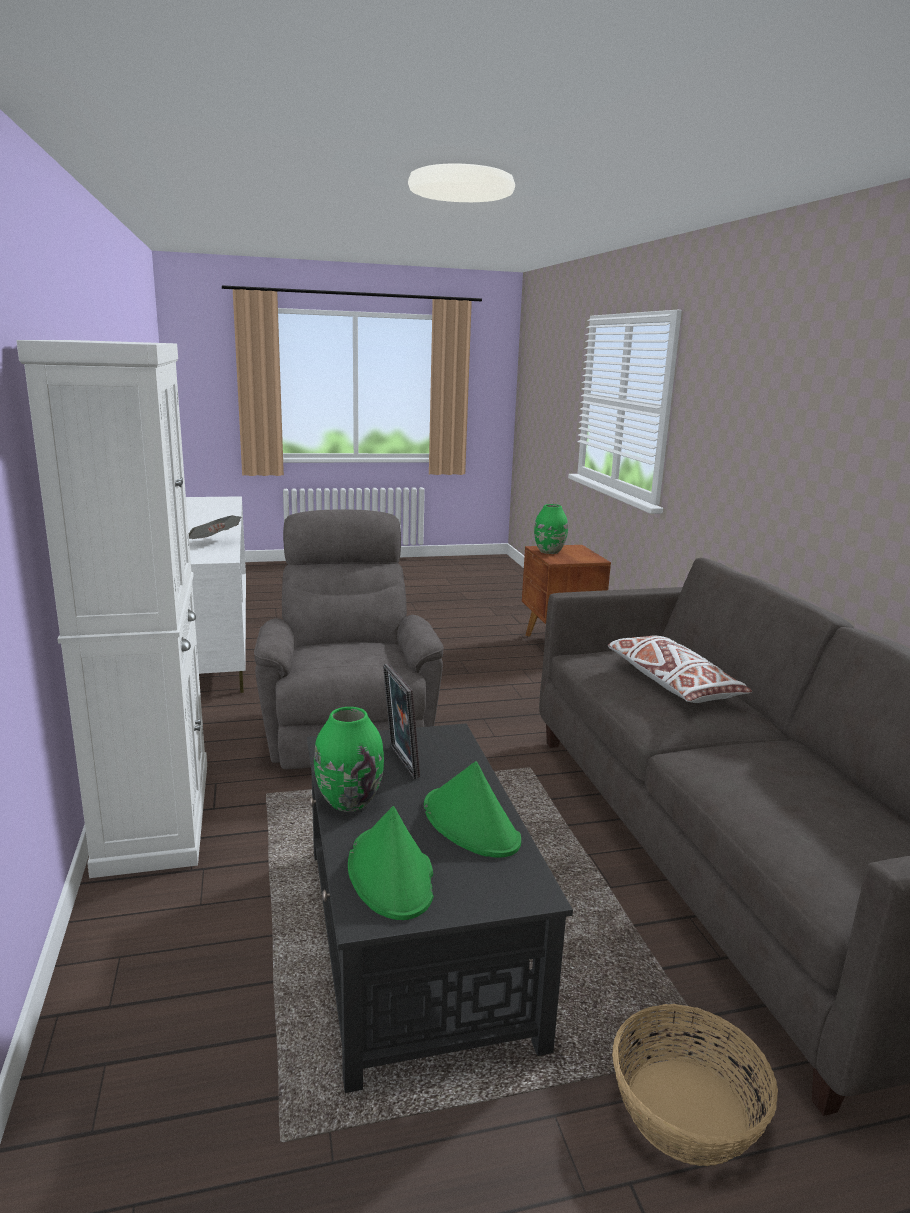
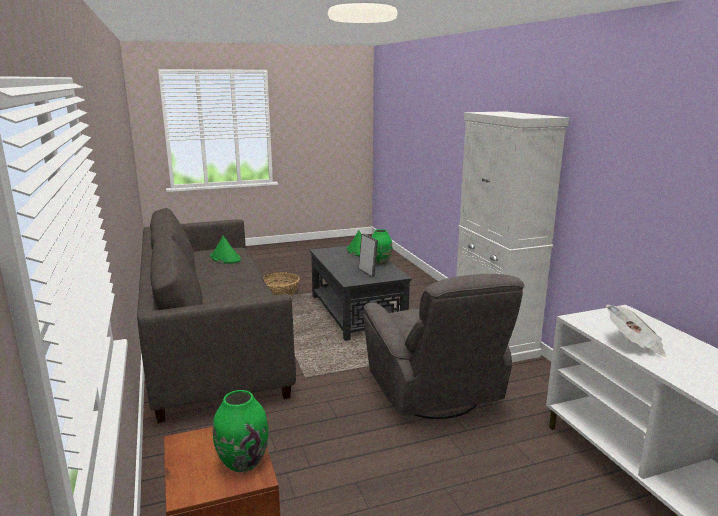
camera: 175 degrees right, 0 degrees up
green hat [424,761,521,858] -> green hat moved to [210,236,241,264]
white pillow [608,635,752,703] -> none

